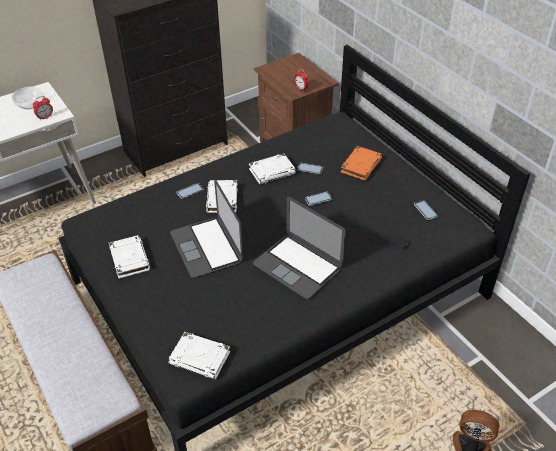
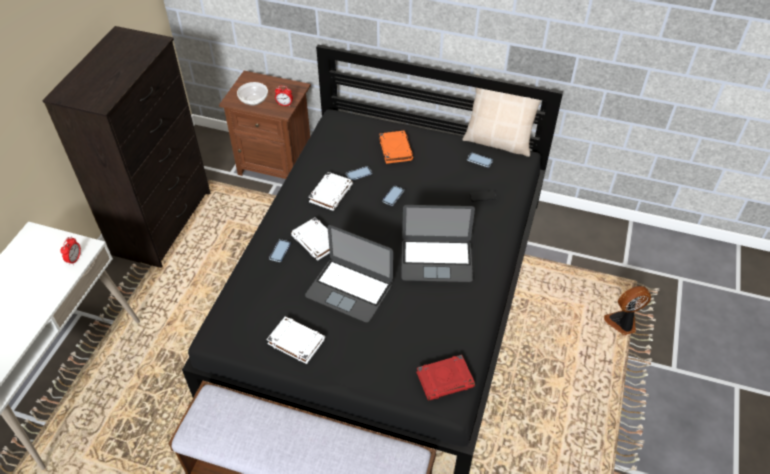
camera: 40 degrees left, 5 degrees up
bowl [11,87,44,109] -> bowl moved to [237,82,268,106]
white book [168,332,230,379] -> red book [416,355,475,401]
none -> beige pillow [462,74,541,157]

